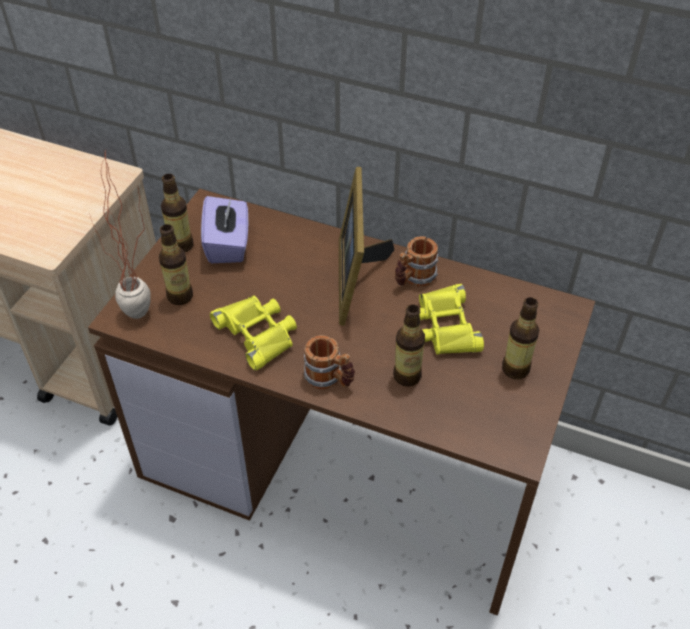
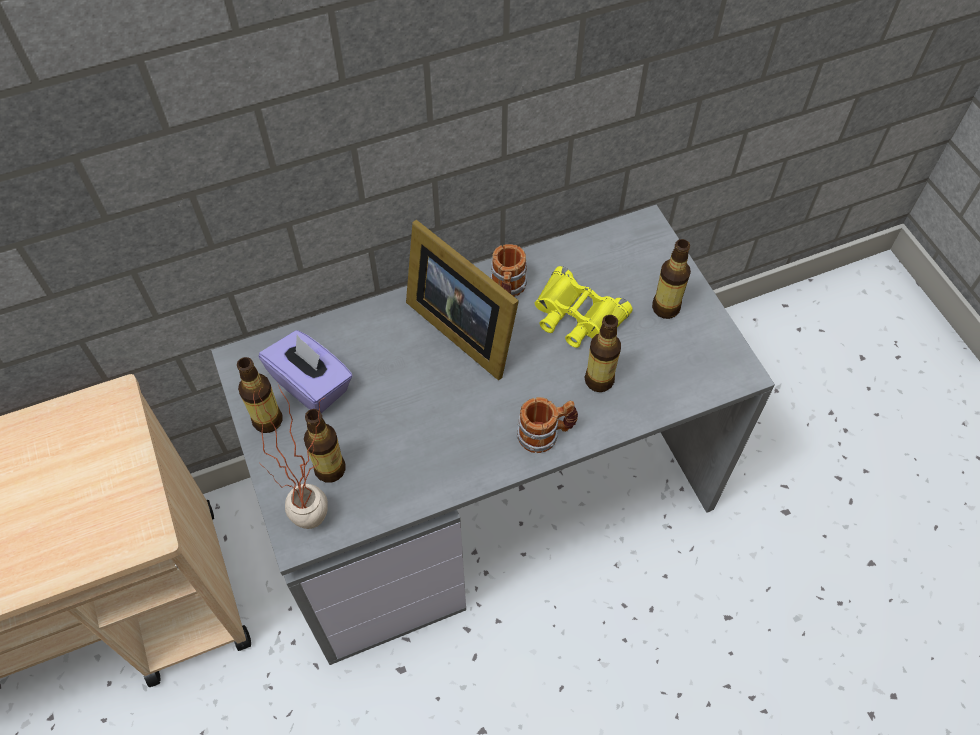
camera: 45 degrees left, 10 degrees up
brown desk [88,189,595,615] -> grey desk [211,205,775,665]
yellow binoculars [210,296,297,371] -> none

